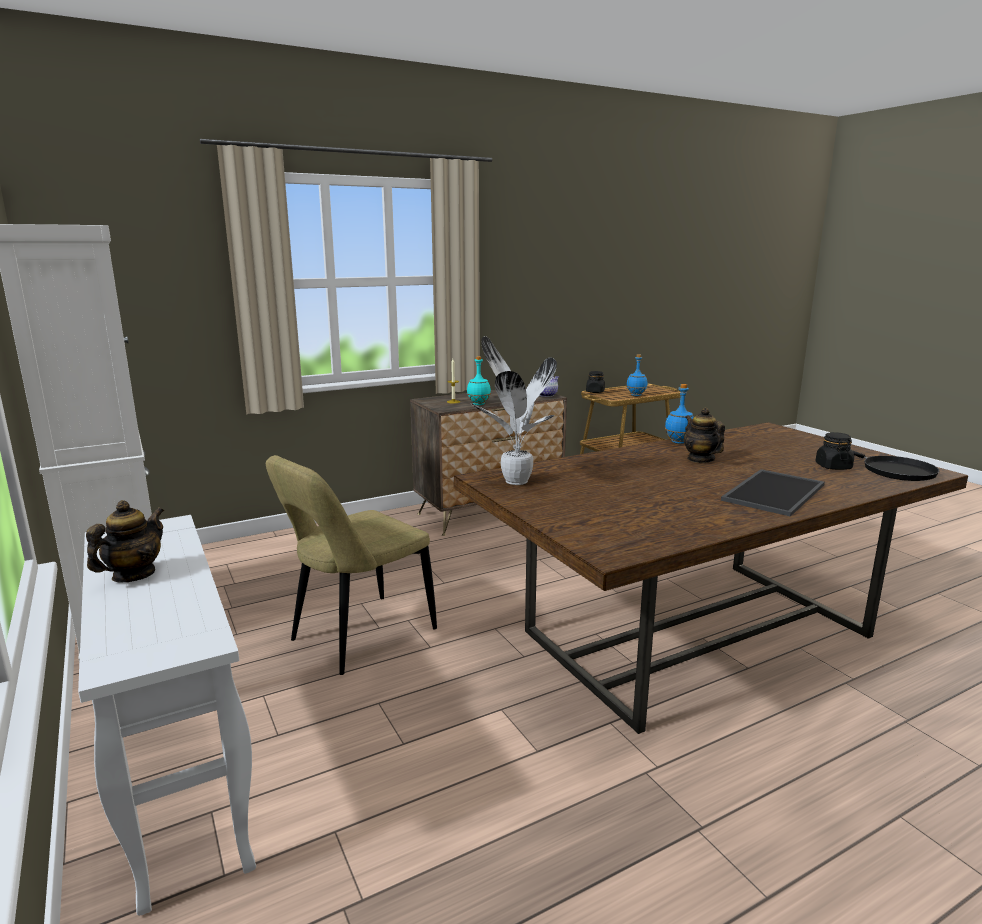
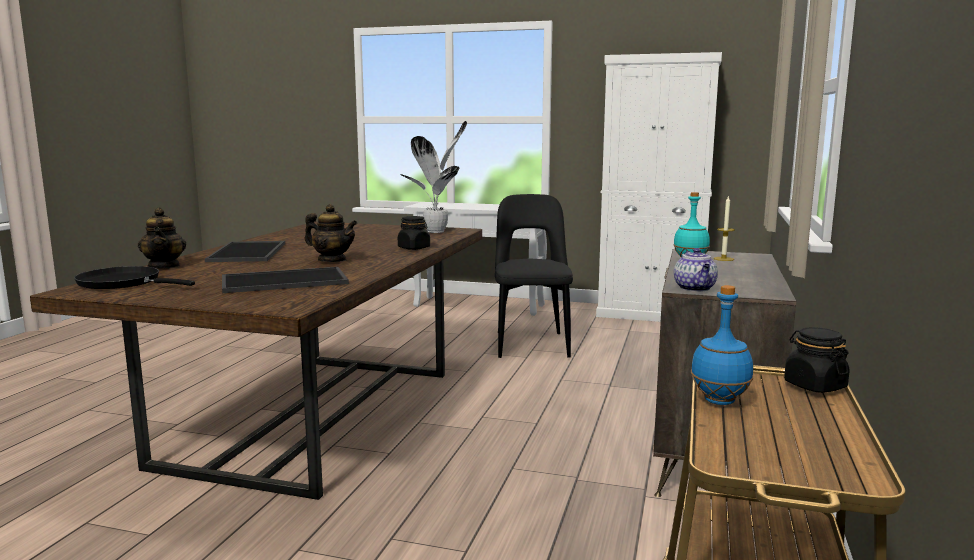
camera: 135 degrees right, 5 degrees down
teapot [86,500,164,582] -> teapot moved to [138,208,186,269]
beige chair [266,455,437,675] -> black chair [495,194,573,358]
blue bottle [665,384,694,444] -> none
black jar [816,432,854,470] -> black jar moved to [398,216,430,250]
none -> tray [222,267,349,293]

